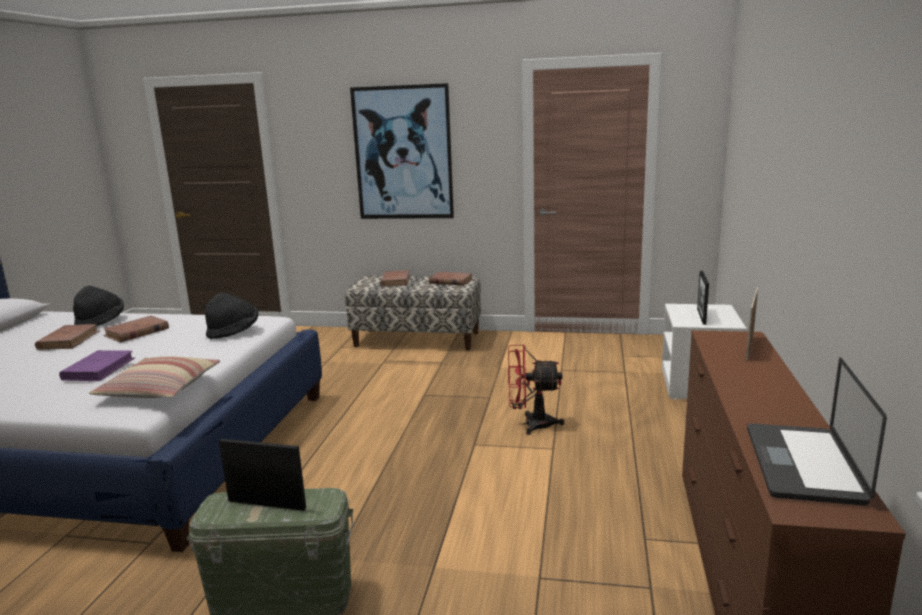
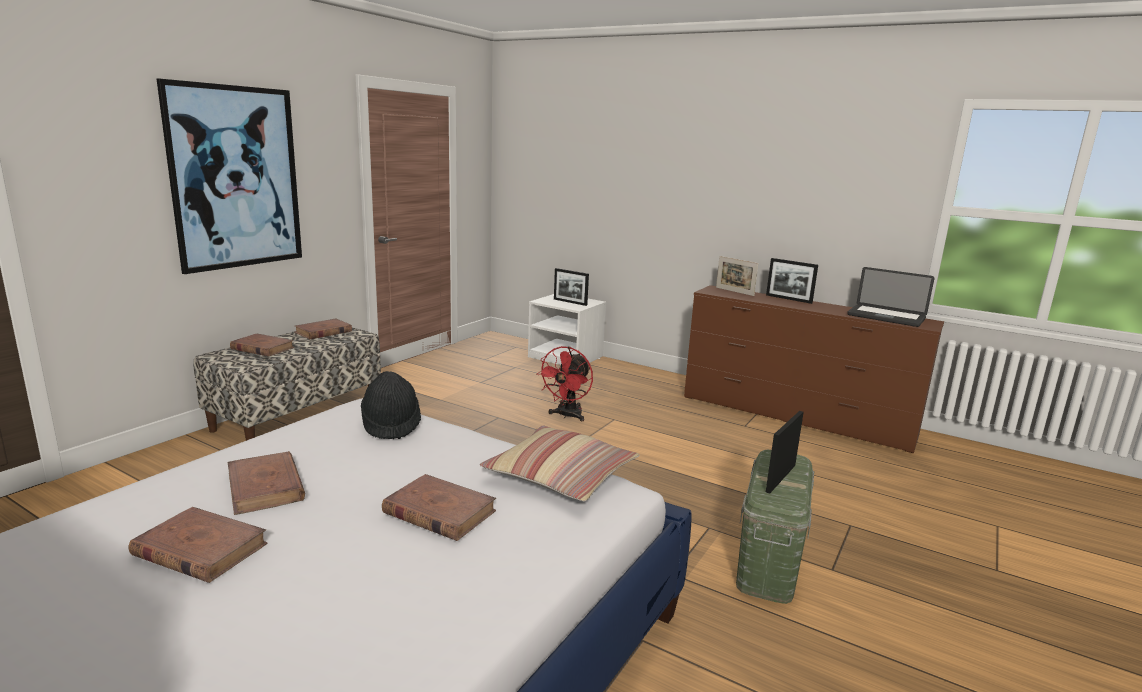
camera: 70 degrees left, 0 degrees up
purple book [59,350,135,381] -> brown book [382,474,496,541]
black hat [73,286,124,326] -> none
none -> picture frame [766,258,818,304]

